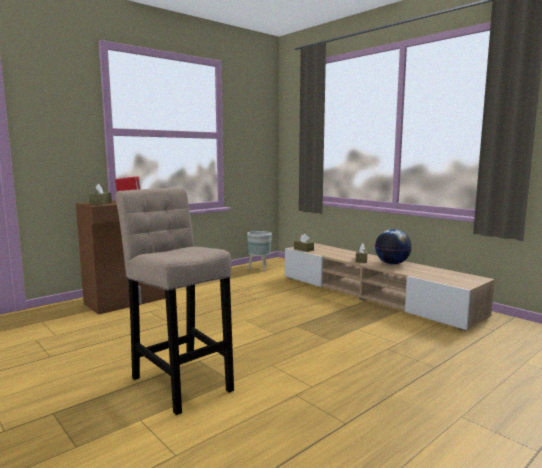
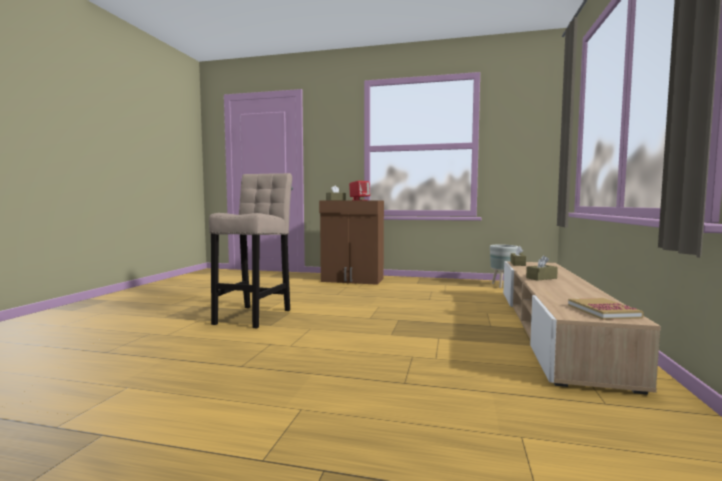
camera: 55 degrees right, 5 degrees down
globe [375,229,412,264] -> none
none -> book [568,298,644,320]

